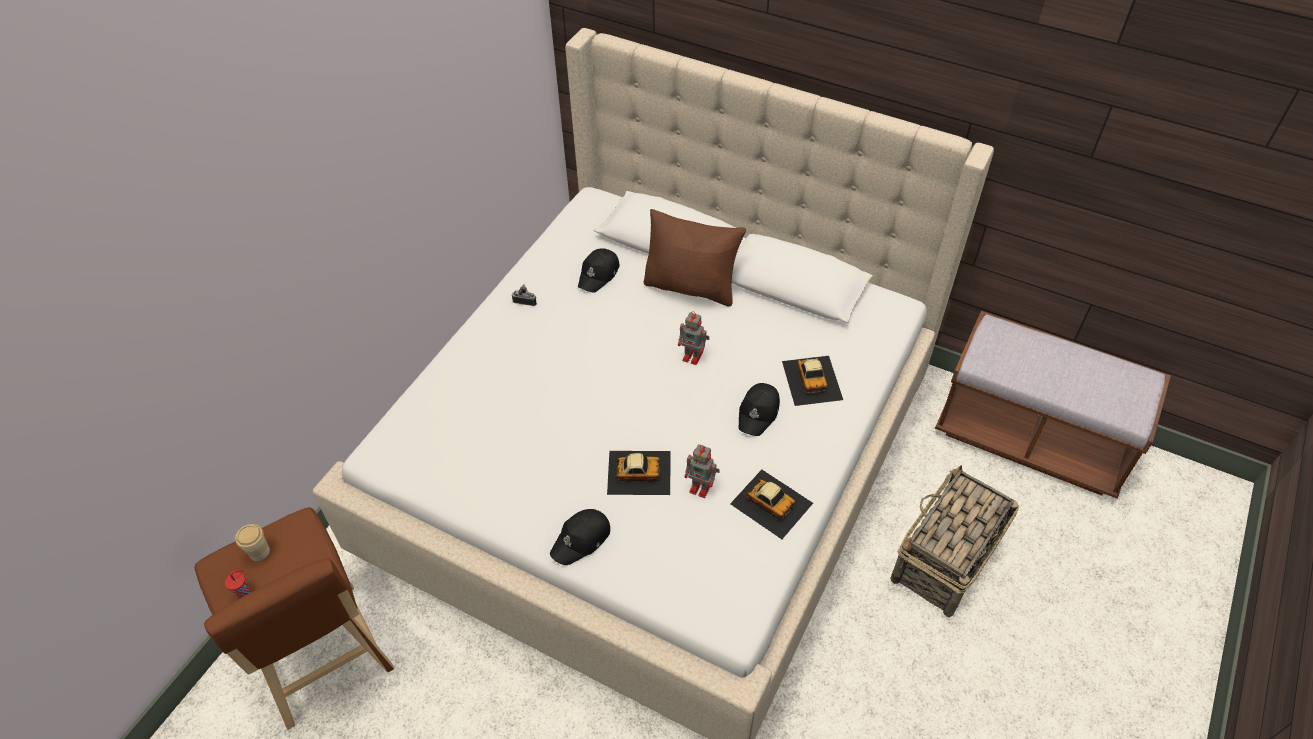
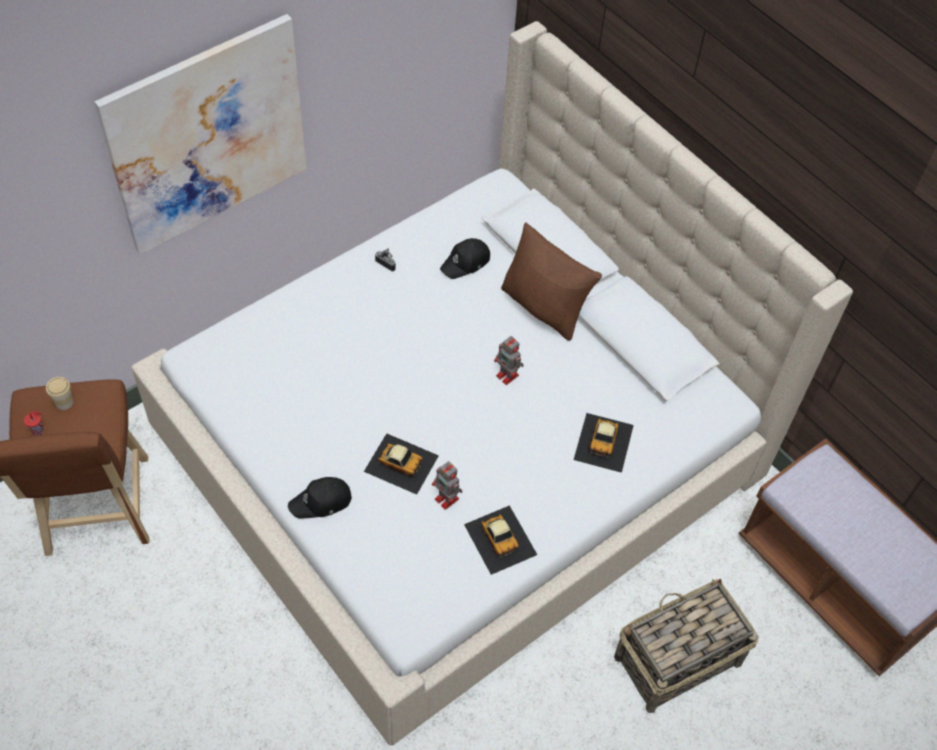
camera: 20 degrees right, 5 degrees up
black cap [739,383,780,436] -> none
none -> picture [95,14,307,254]

